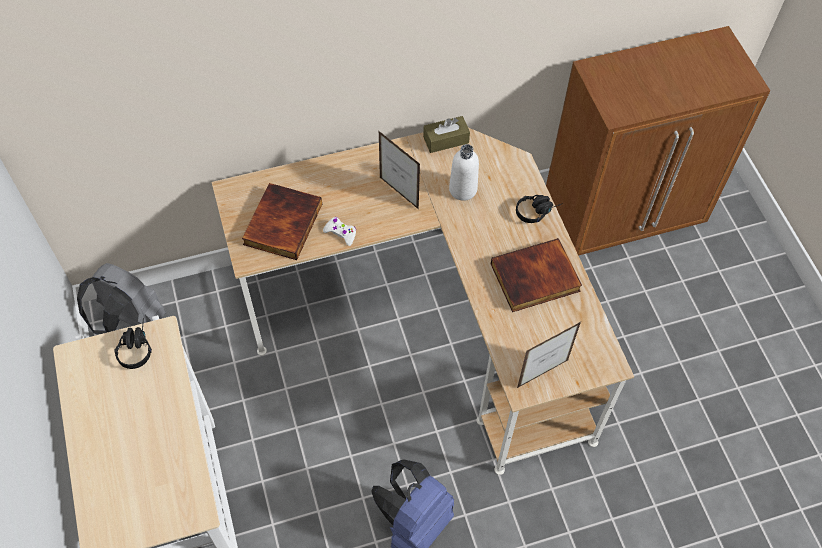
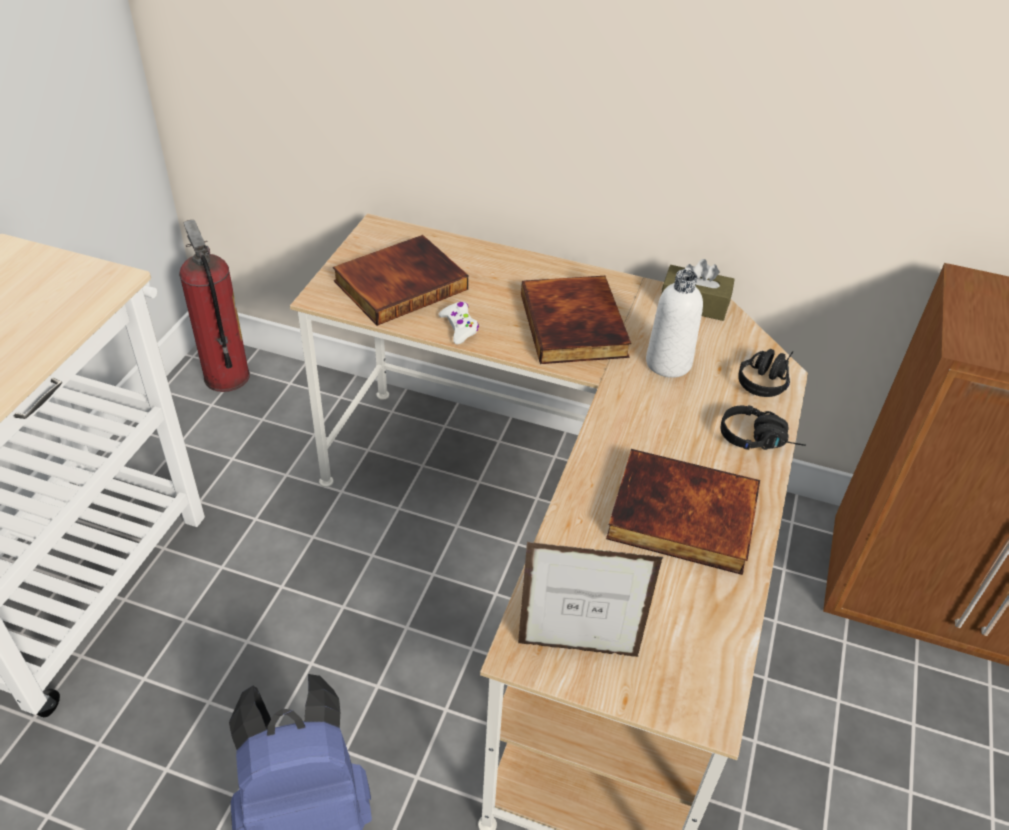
camera: 35 degrees right, 15 degrees down
grey backpack [77,263,166,334] -> fire extinguisher [179,220,250,392]
black headphones [114,318,152,369] -> black headphones moved to [738,349,794,397]
picture frame [379,131,420,209] -> book [521,276,631,364]

